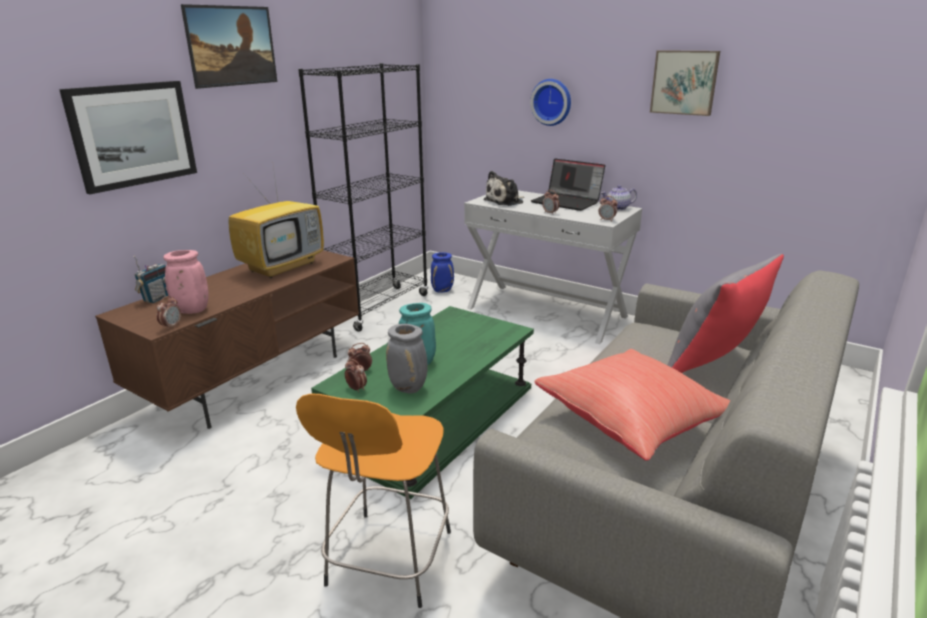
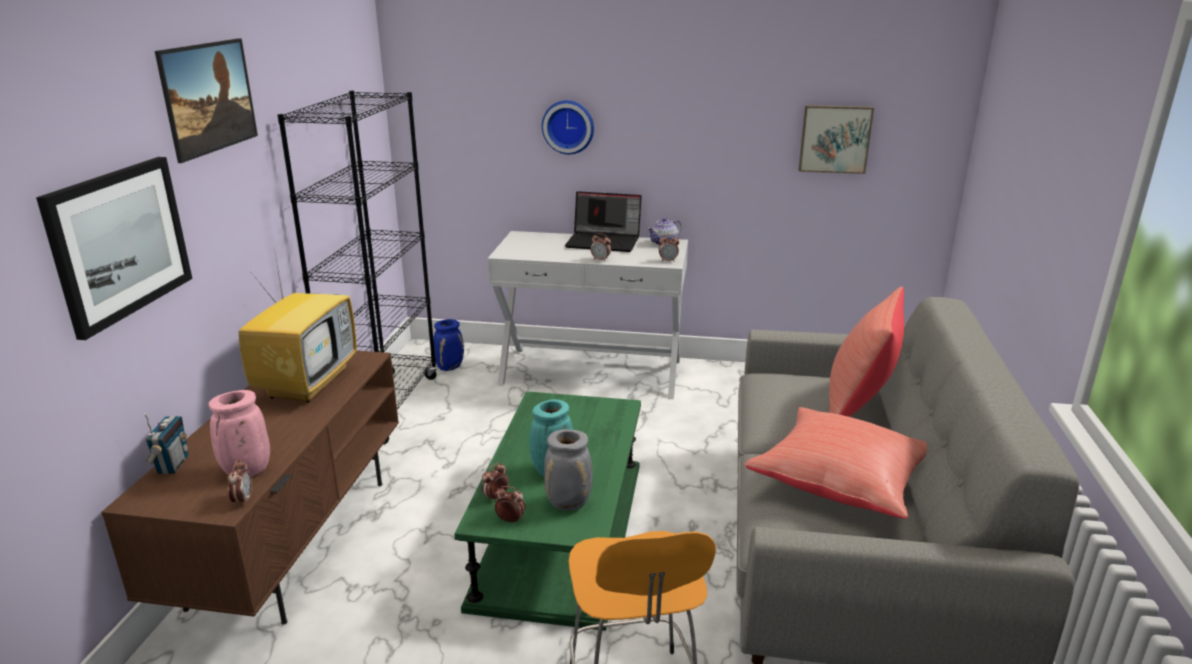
camera: 25 degrees left, 0 degrees up
plush toy [483,171,524,206] -> none
picture [650,50,720,116] -> picture moved to [799,105,874,174]
grey pillow [668,254,784,373] -> red pillow [829,287,904,417]

